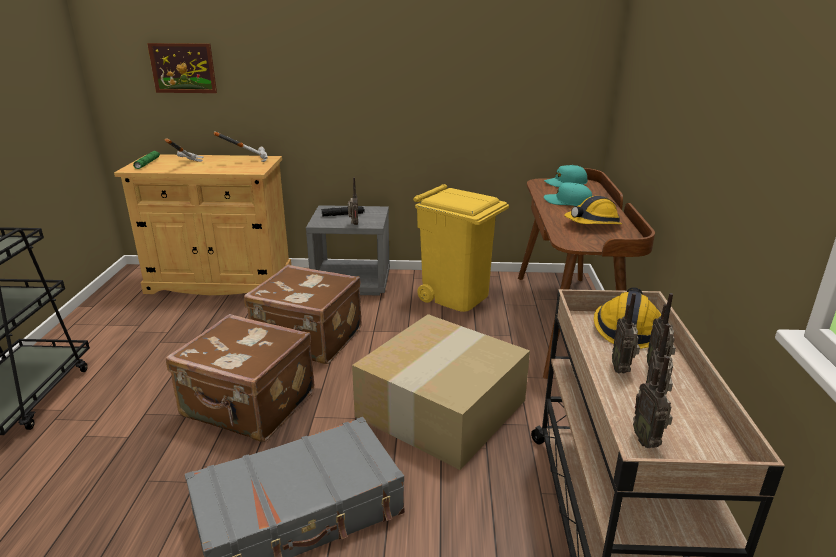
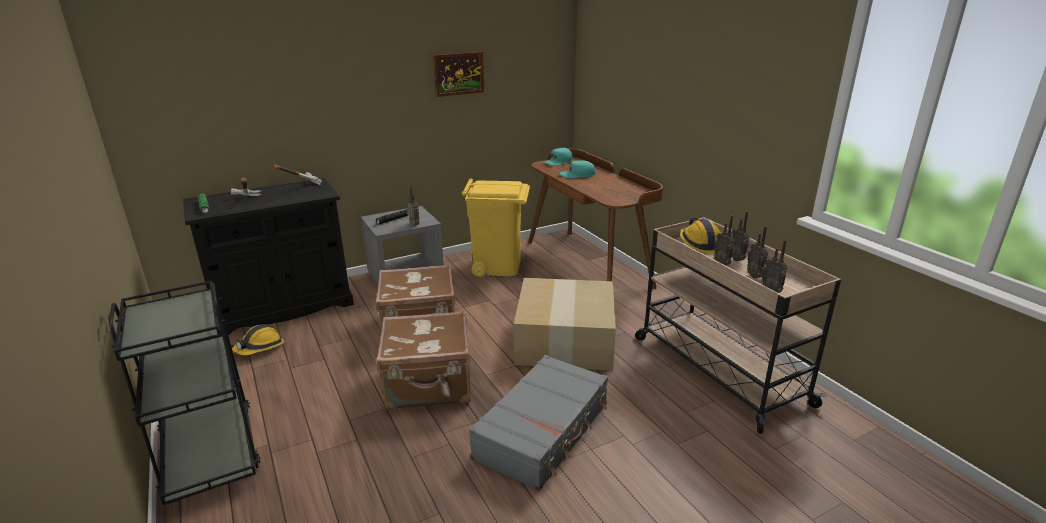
camera: 30 degrees left, 0 degrees up
beige cabinet [114,154,291,295] -> black cabinet [183,178,354,335]
picture [147,43,217,93] -> picture moved to [433,52,484,97]
hard hat [564,196,622,224] -> hard hat moved to [232,324,284,355]

